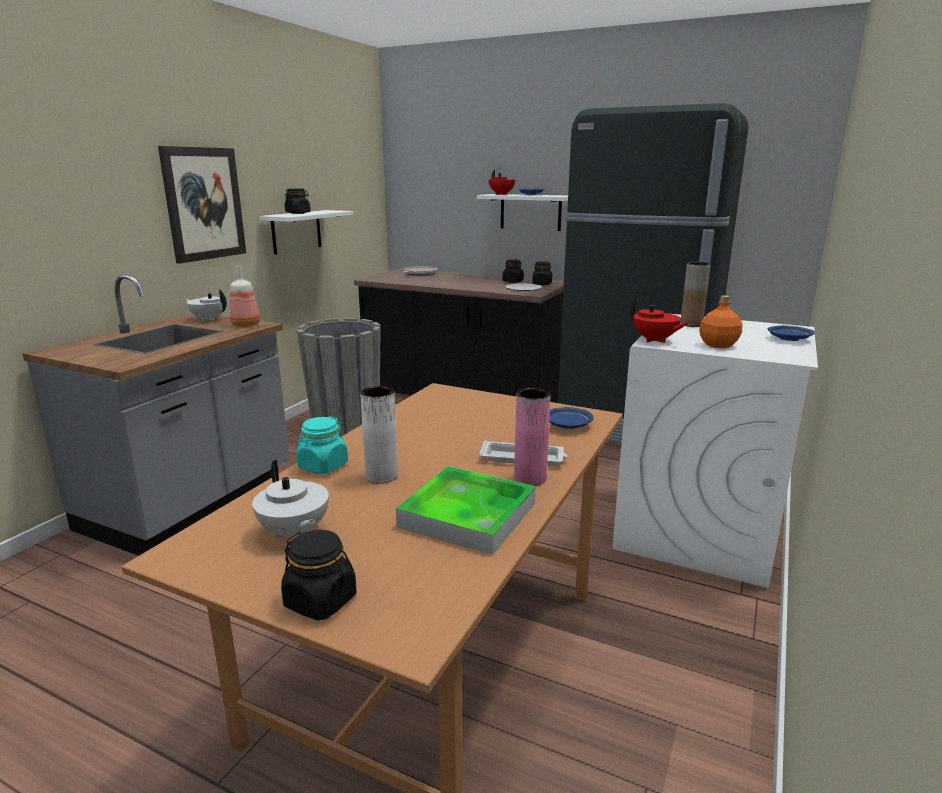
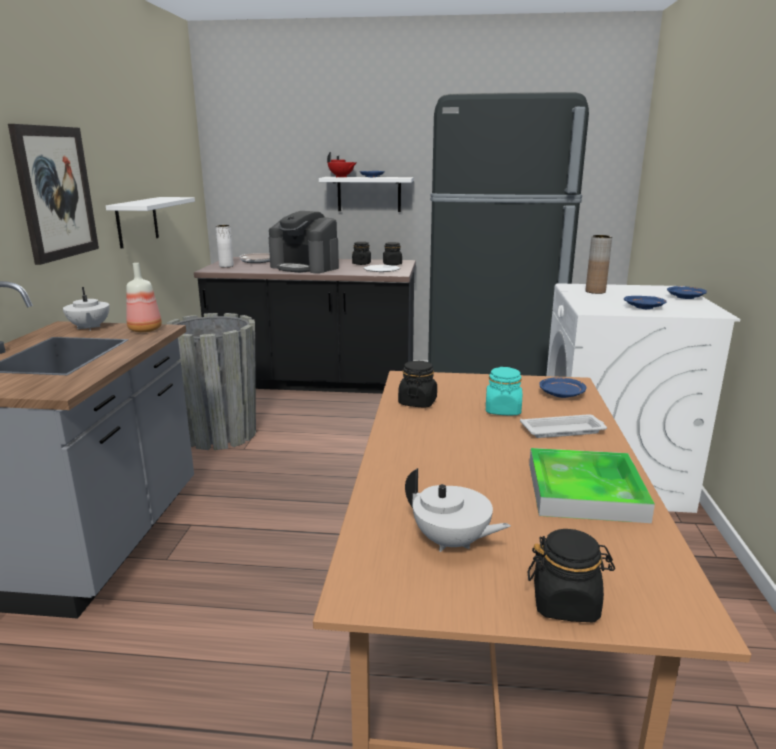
camera: 20 degrees left, 0 degrees up
white teapot [185,289,227,322] -> white teapot turned 120 degrees counterclockwise [63,287,110,331]
black jar [285,188,311,214] -> black jar moved to [398,361,437,408]
turquoise jar [296,416,348,474] -> turquoise jar moved to [486,367,522,415]
white vase [360,386,398,483] -> white vase moved to [216,225,234,267]
pink vase [514,388,550,486] -> none
red teapot [630,297,689,343] -> none
orange bottle [699,295,742,348] -> blue plate [624,296,667,309]
none -> coffee machine [268,211,339,273]

